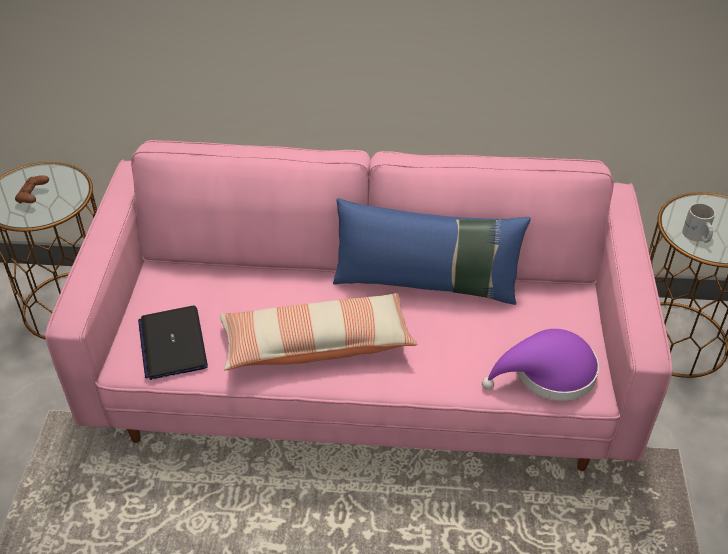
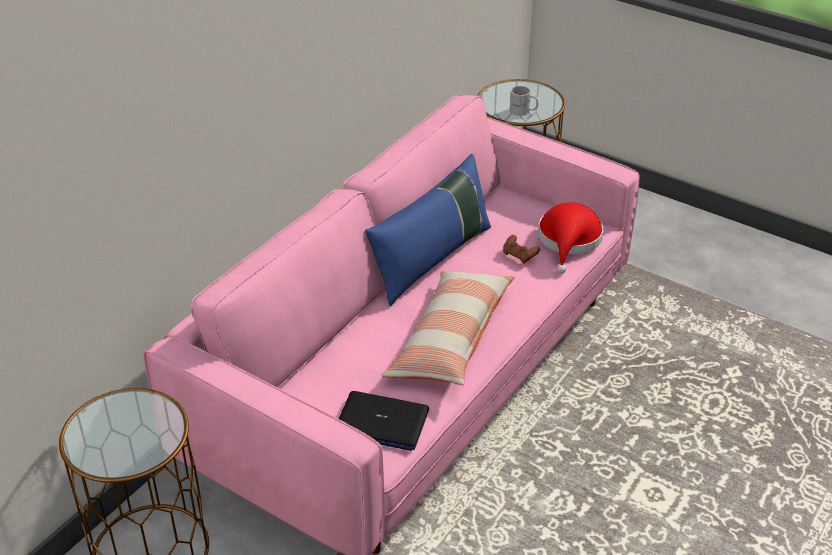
camera: 60 degrees left, 5 degrees down
brown game controller [15,175,49,204] -> brown game controller moved to [503,235,540,264]
purple hat [482,329,599,401] -> red hat [538,202,603,274]

